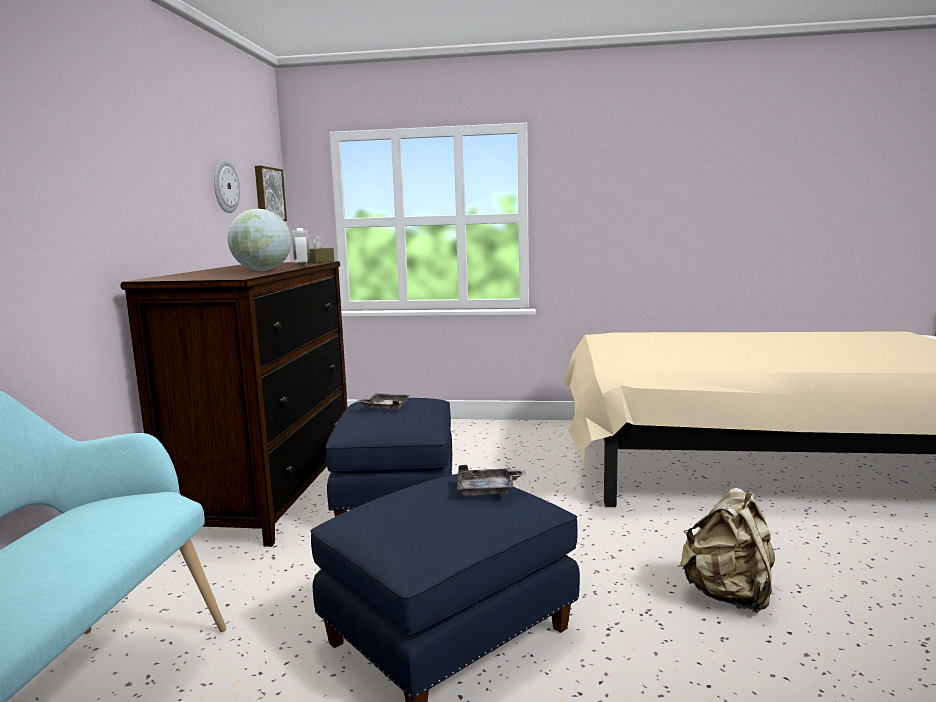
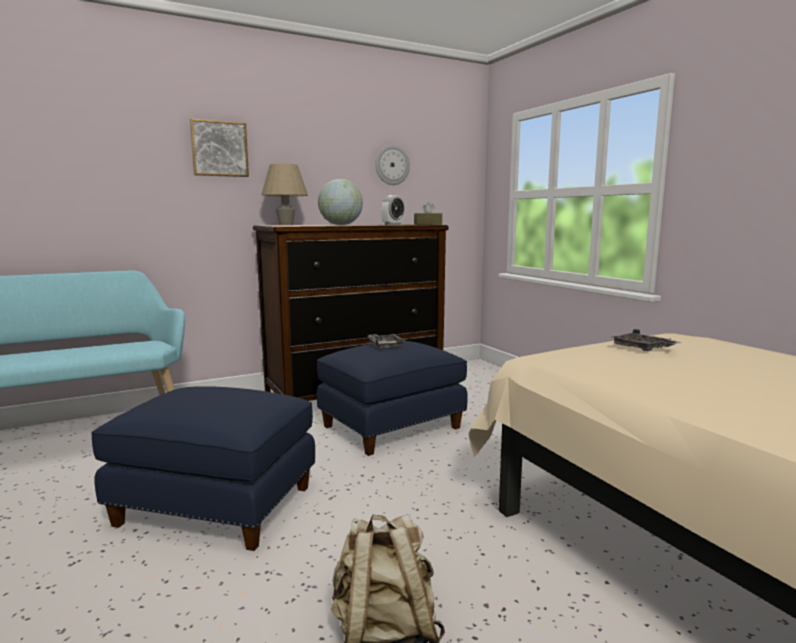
camera: 55 degrees right, 0 degrees up
picture [255,166,287,221] -> picture moved to [190,119,249,177]
grey tray [457,465,526,496] -> grey tray moved to [612,329,681,351]
none -> beige table lamp [261,164,308,225]

